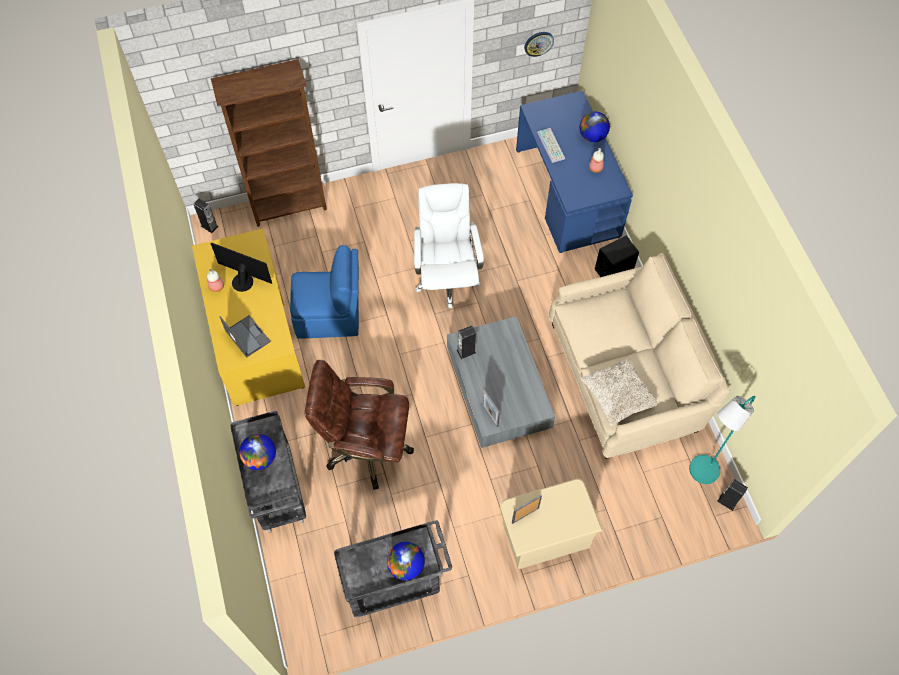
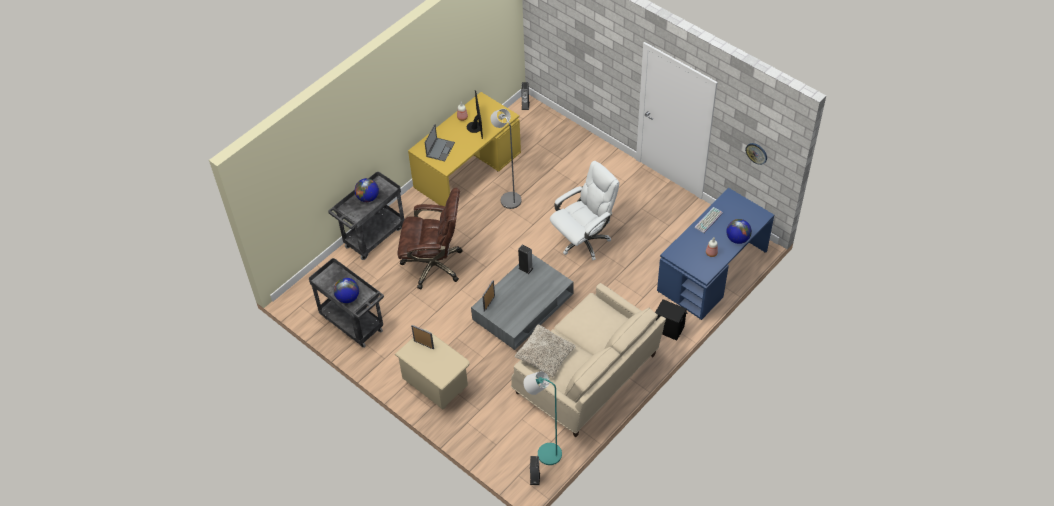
camera: 60 degrees right, 10 degrees down
brown bookcase [211,59,327,227] -> none
blue chair [290,245,359,339] -> grey floor lamp [491,109,522,209]
brown office chair [305,360,414,490] -> brown office chair turned 120 degrees clockwise [397,187,463,289]

